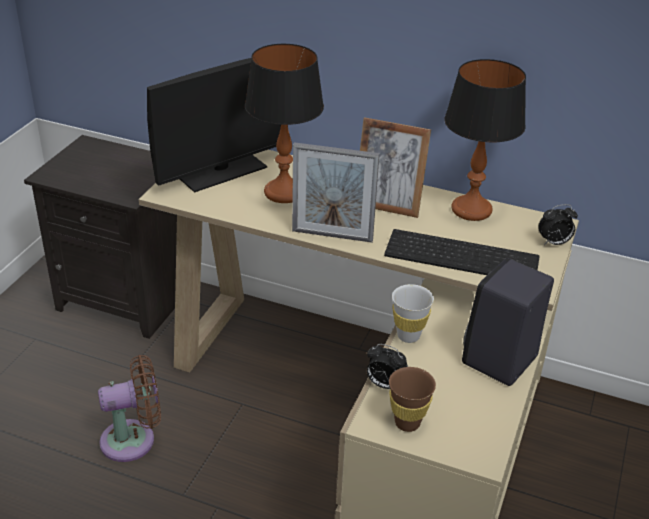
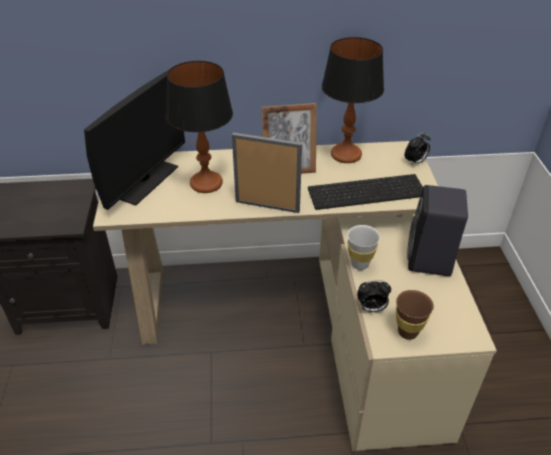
camera: 25 degrees left, 5 degrees up
brown fan [98,355,161,462] -> none
picture frame [292,142,380,243] -> picture frame turned 150 degrees counterclockwise [232,133,302,213]

